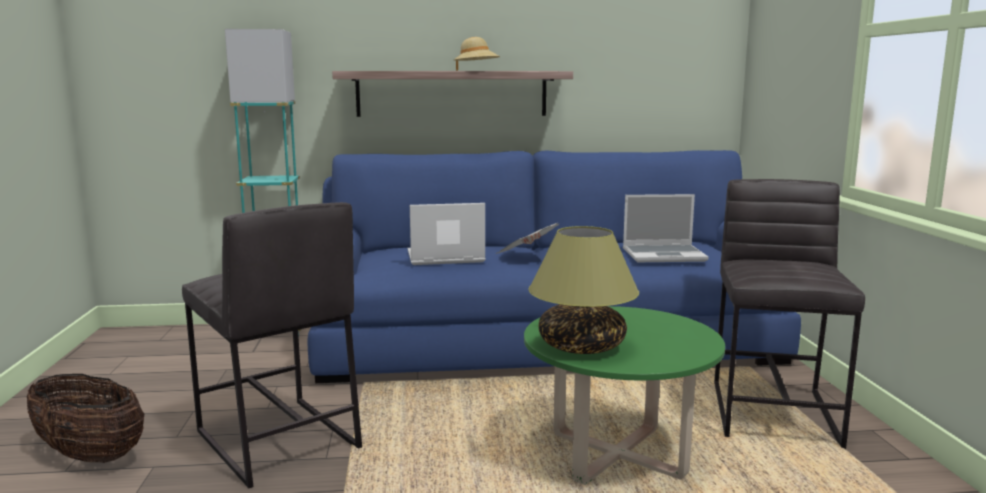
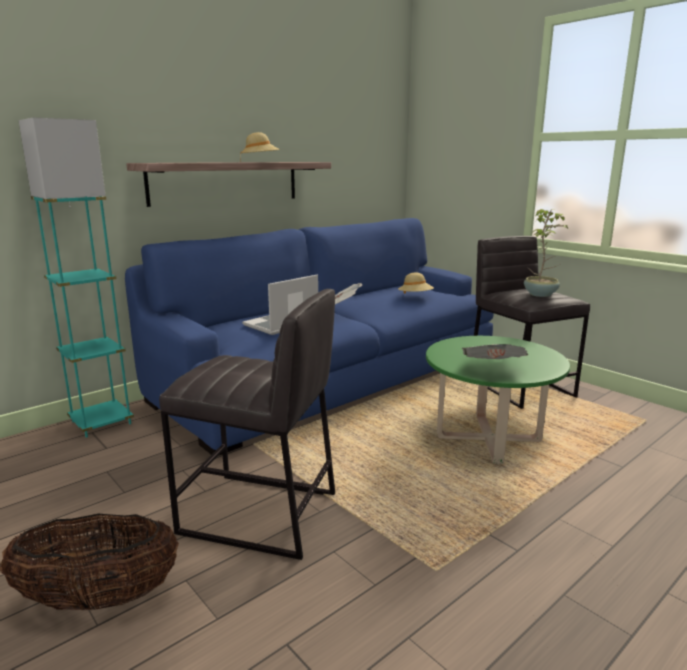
camera: 35 degrees left, 5 degrees up
table lamp [528,226,639,354] -> newspaper [462,344,528,359]
laptop [623,194,709,262] -> beige hat [398,272,434,294]
none -> potted plant [524,209,568,297]

